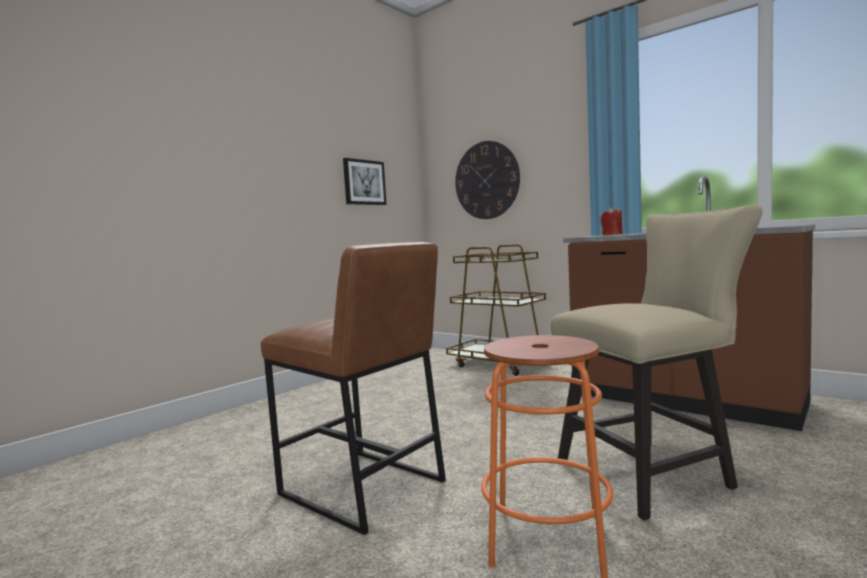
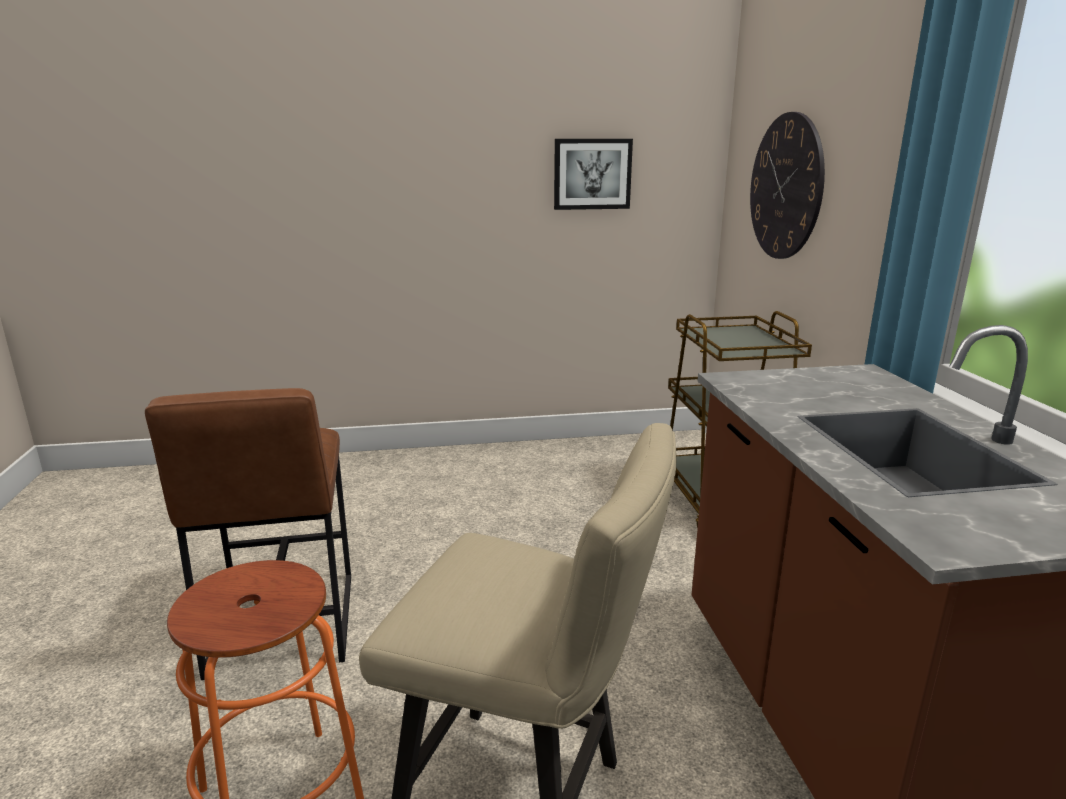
camera: 40 degrees right, 15 degrees up
red candle [600,207,623,236] -> none

